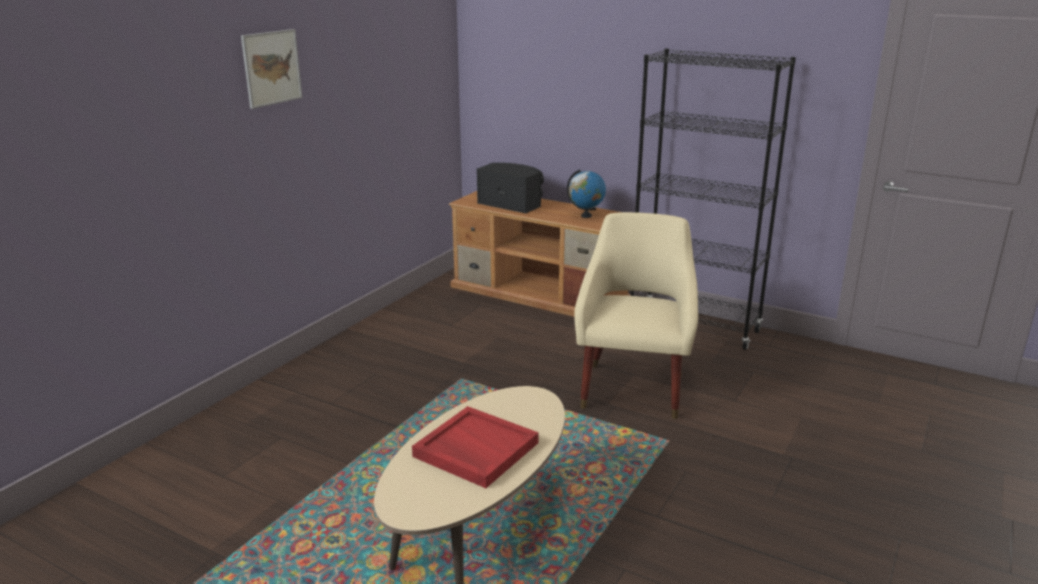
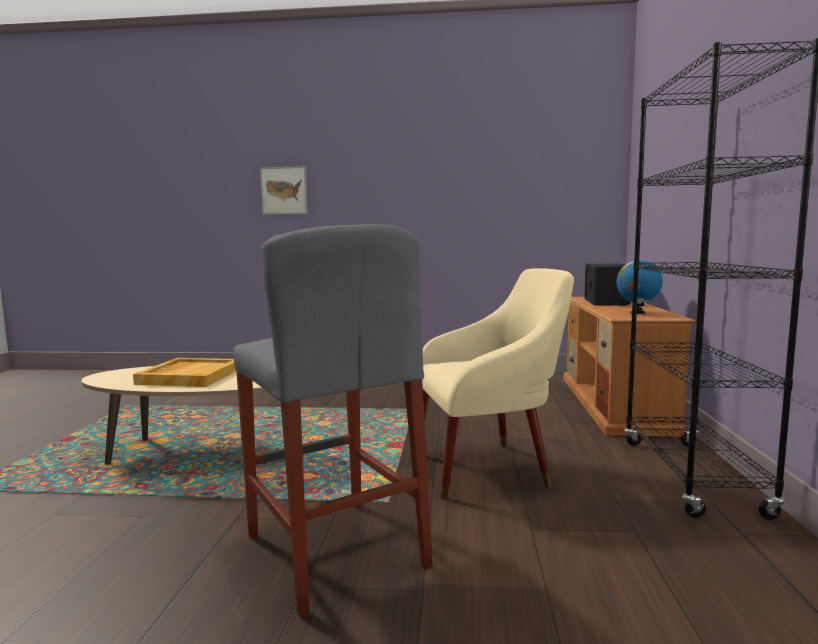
camera: 65 degrees right, 15 degrees down
picture [241,29,302,109] -> picture moved to [260,166,308,215]
red tray [412,406,539,488] -> beige tray [133,358,236,387]
none -> grey stool [233,224,433,618]

